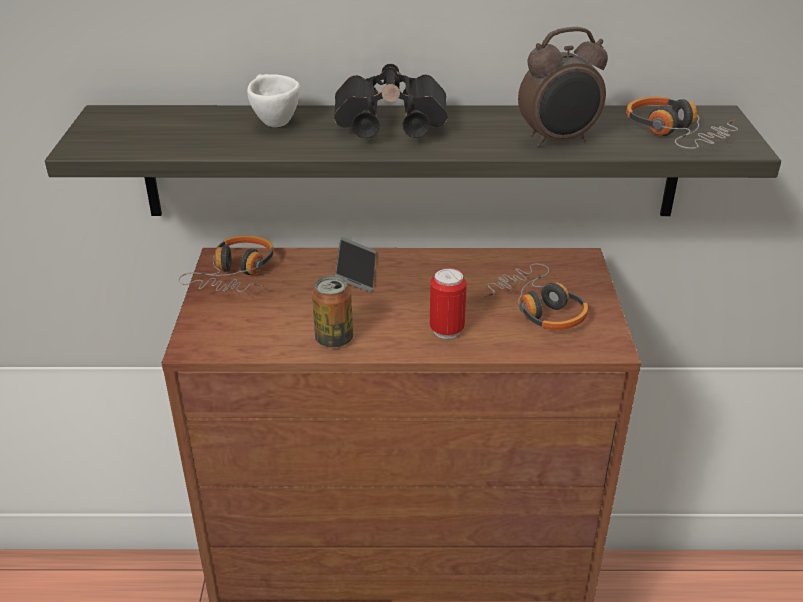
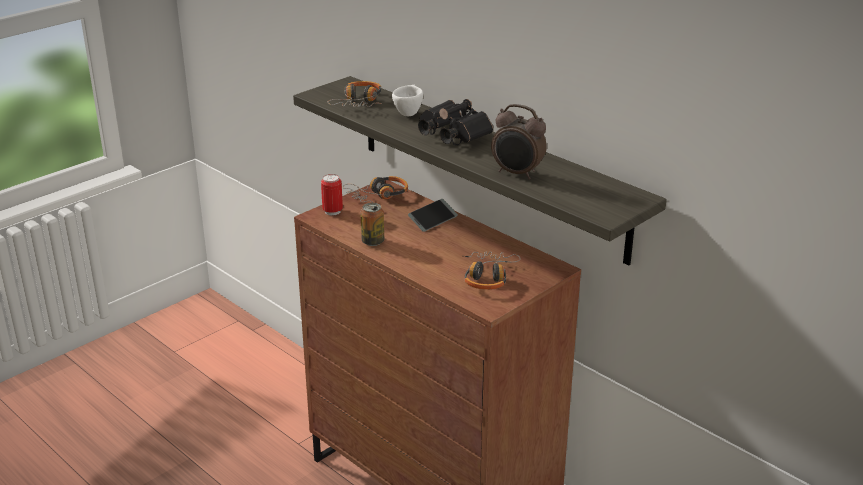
camera: 45 degrees right, 5 degrees down
can [430,268,467,339] -> can moved to [321,174,343,215]
headphones [626,97,738,149] -> headphones moved to [328,81,382,107]

